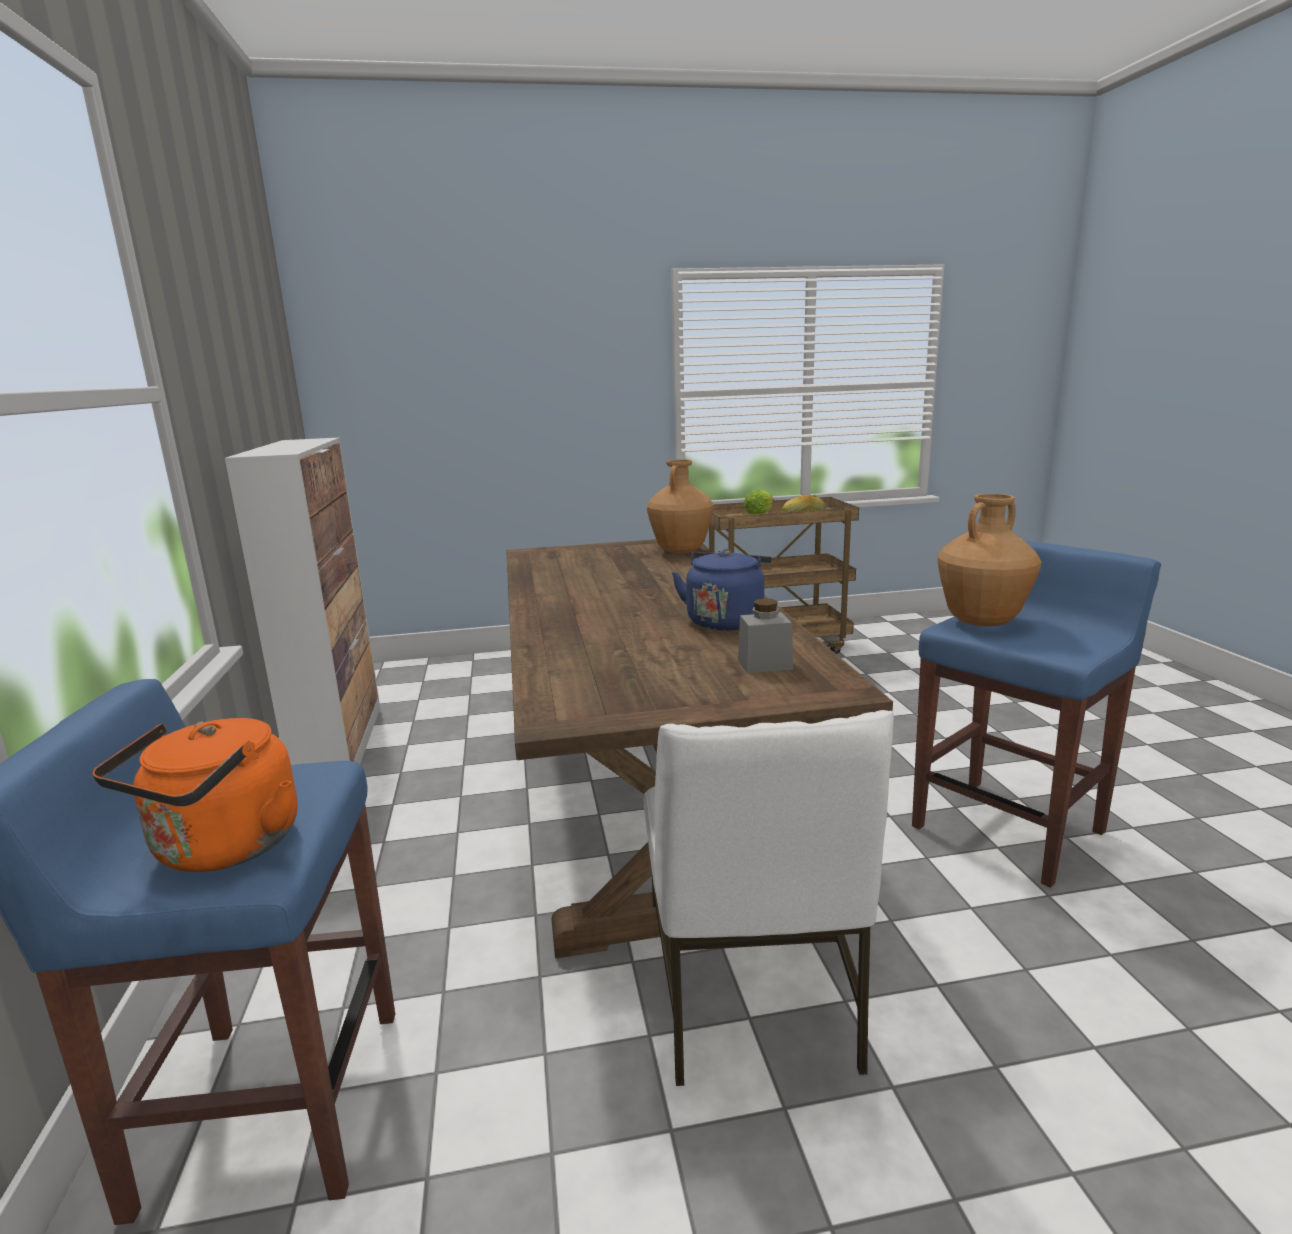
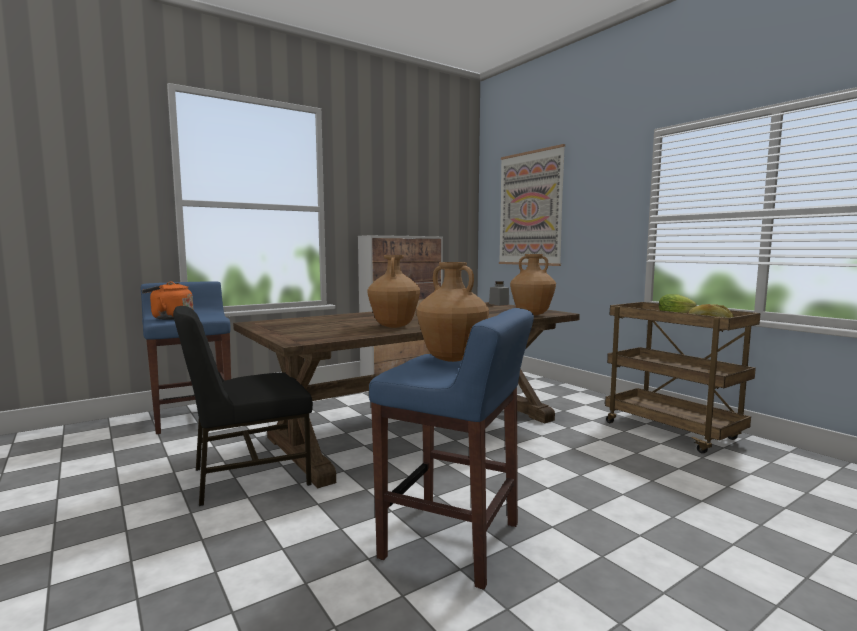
camera: 65 degrees right, 10 degrees down
white chair [644,710,894,1086] -> black chair [173,306,313,506]
blue kettle [672,549,772,631] -> brown vase [367,255,420,328]
grey jar [738,598,793,673] -> grey jar moved to [489,281,509,305]
none -> picture [499,144,565,266]

